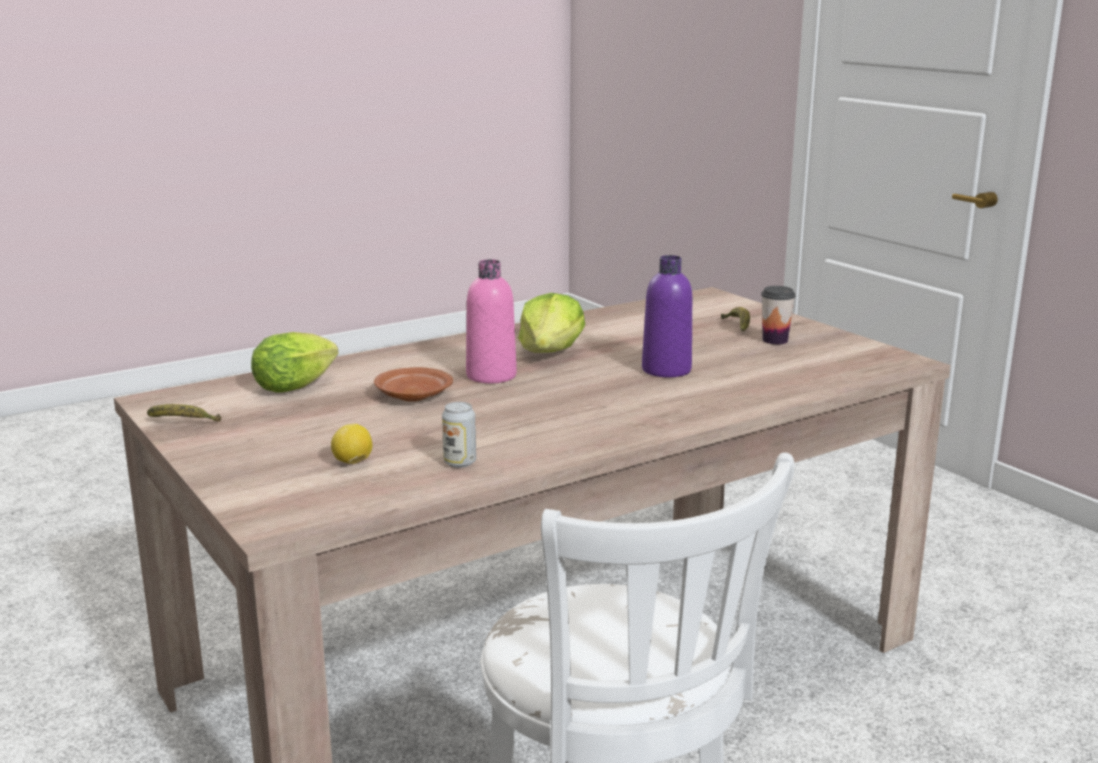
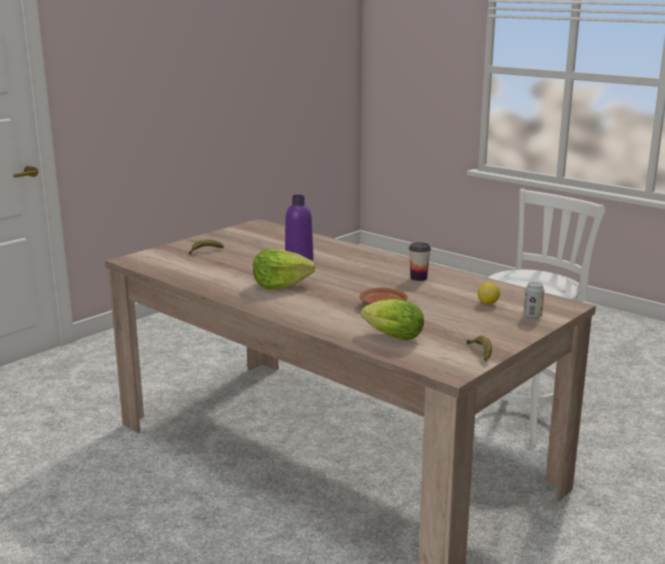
camera: 105 degrees left, 0 degrees up
can [442,402,476,468] -> can moved to [524,282,544,319]
pink bottle [466,259,517,384] -> none
cup [761,286,796,344] -> cup moved to [409,242,431,281]

